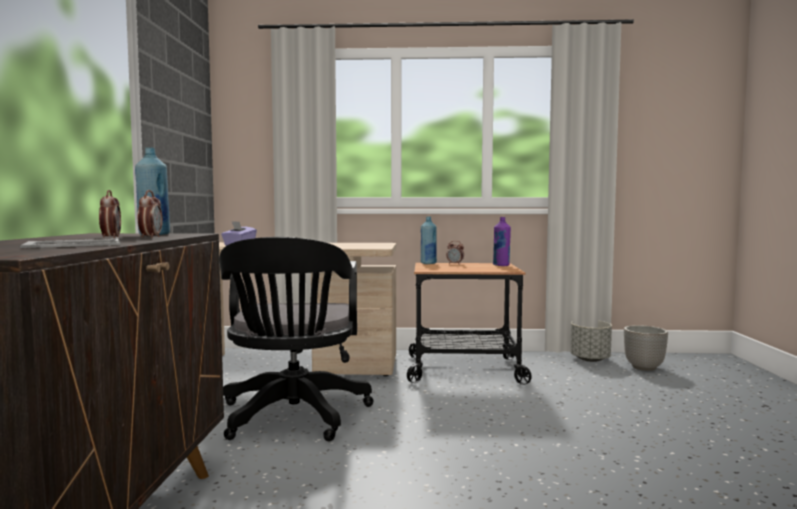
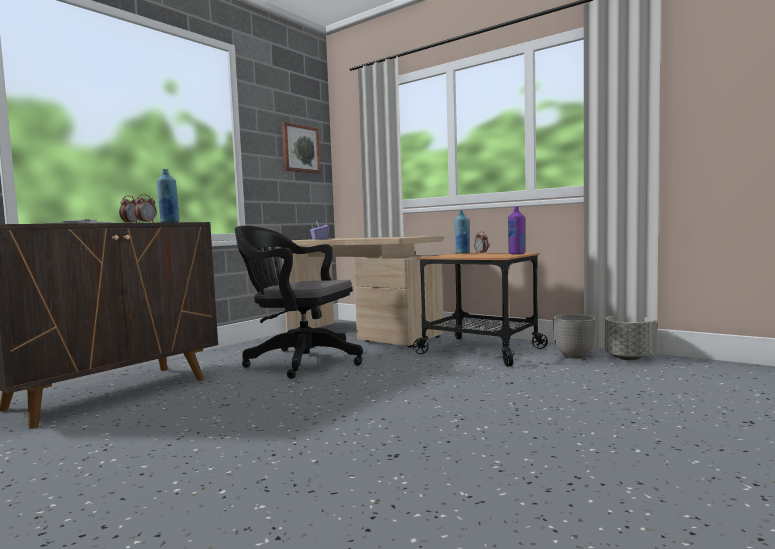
camera: 35 degrees right, 0 degrees up
black office chair [219,237,374,441] -> black office chair turned 75 degrees clockwise [235,226,363,379]
planter [624,325,668,371] -> planter moved to [553,314,596,359]
none -> picture [281,122,320,174]

